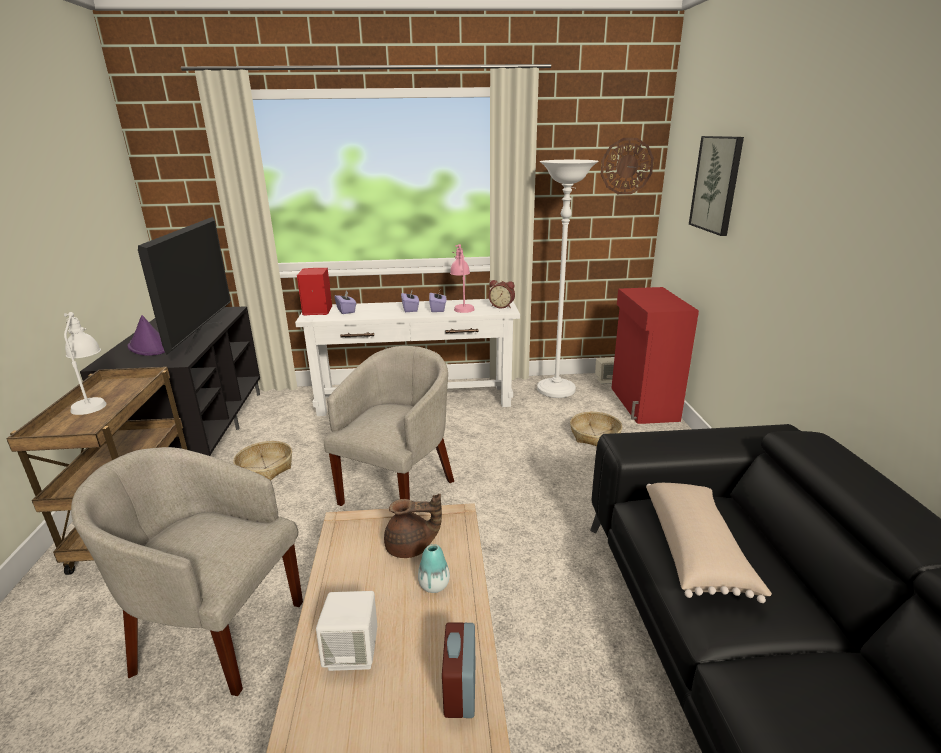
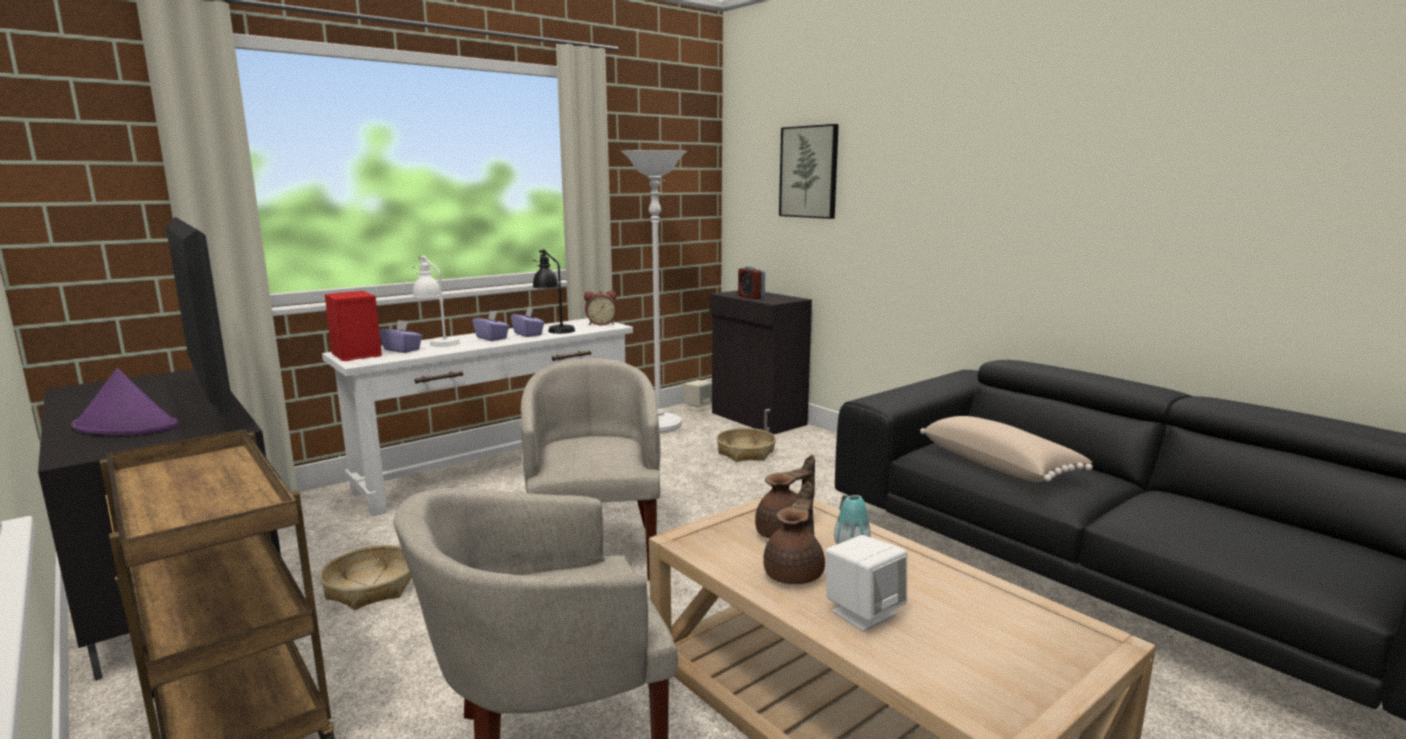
camera: 35 degrees left, 10 degrees down
white table lamp [64,312,107,415] -> white table lamp moved to [412,255,460,347]
alarm clock [442,622,475,718] -> alarm clock moved to [738,266,765,299]
pink table lamp [450,244,475,313] -> black table lamp [532,249,575,334]
wall clock [601,138,654,194] -> none
red cabinet [611,287,699,424] -> black cabinet [709,290,812,435]
none -> brown teapot [763,481,825,584]

